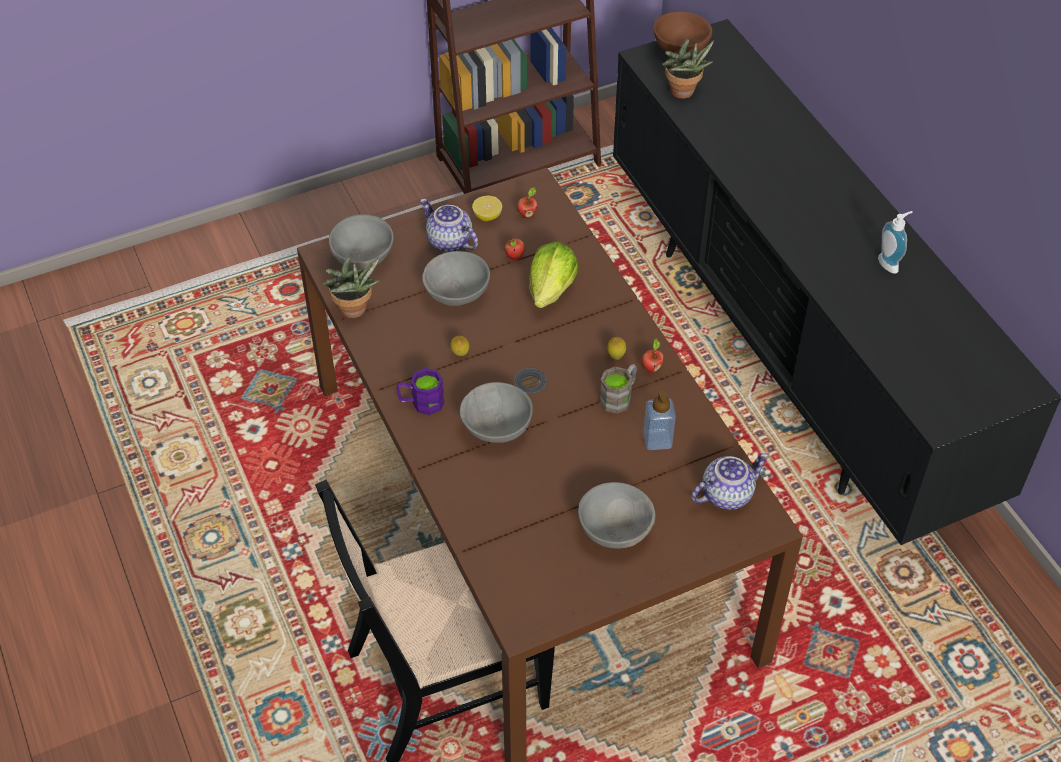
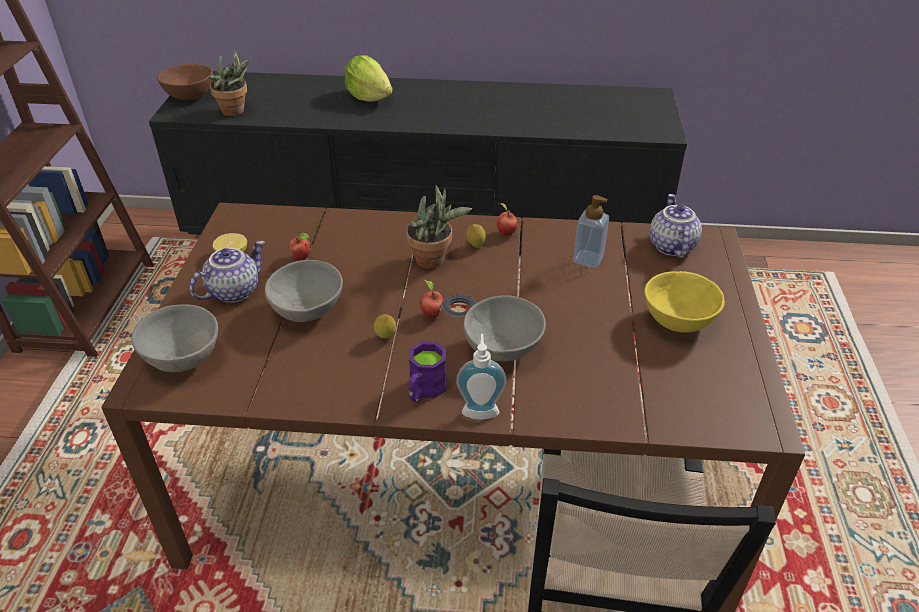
camera: 60 degrees left, 10 degrees down
potted plant [323,257,380,318] -> potted plant moved to [406,185,472,269]
teapot [420,198,478,252] -> teapot turned 150 degrees clockwise [189,241,265,303]
apple [517,187,538,218] -> apple moved to [420,280,443,318]
lettuce [529,242,579,308] -> lettuce moved to [344,55,393,102]
grey bowl [578,482,655,549] -> yellow bowl [644,271,725,333]
brown mug [600,364,637,414] -> none
soap dispenser [878,211,912,274] -> soap dispenser moved to [456,334,507,420]

